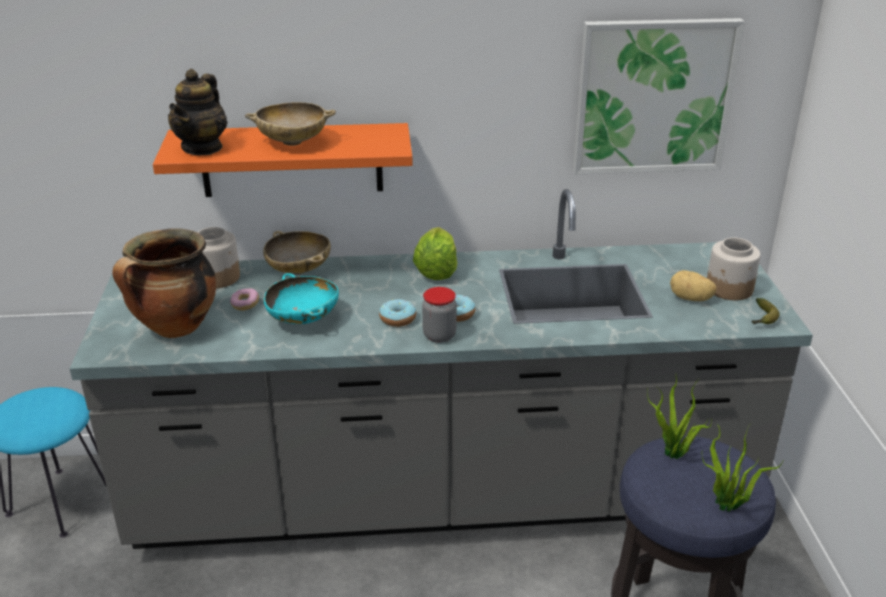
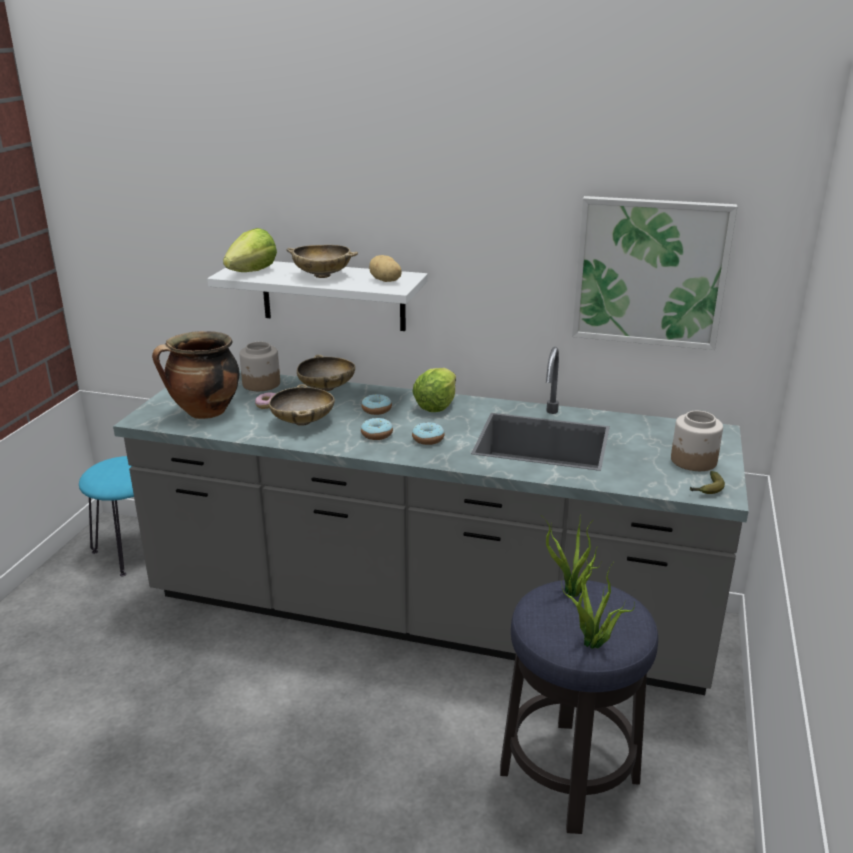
camera: 20 degrees right, 5 degrees down
orange shelf [153,123,413,197] -> white shelf [207,261,428,331]
teapot [168,69,228,155] -> lettuce [223,228,277,272]
turquoise bowl [264,273,339,324] -> beige bowl [269,384,334,426]
jar [422,287,457,343] -> none
potato [670,270,716,301] -> potato moved to [369,255,402,282]
none -> donut [361,394,392,415]

